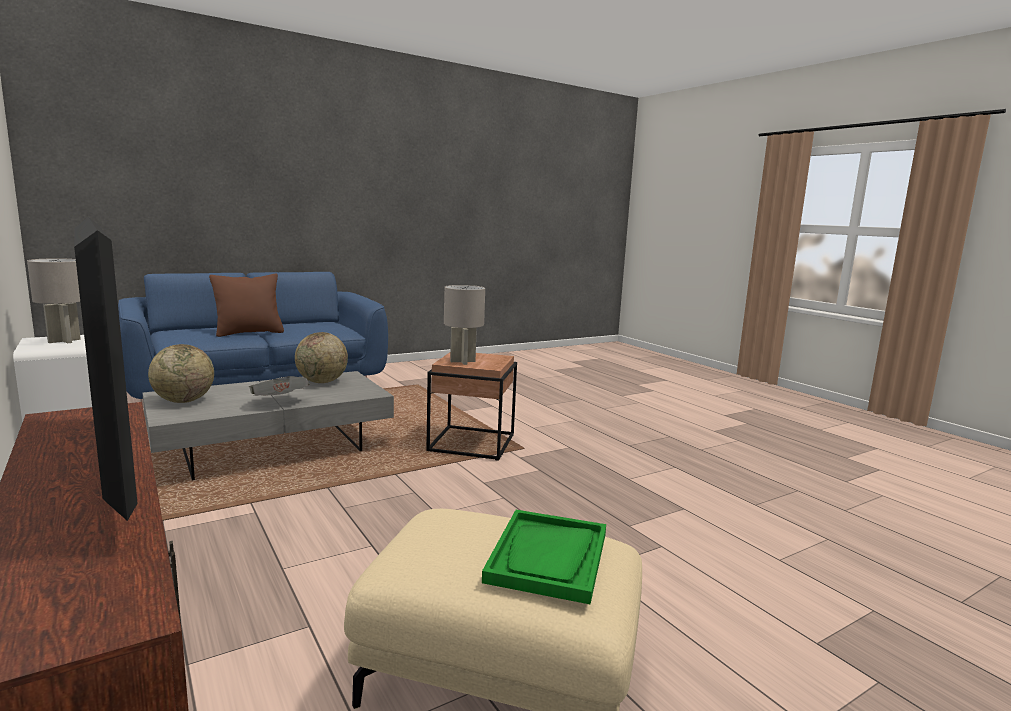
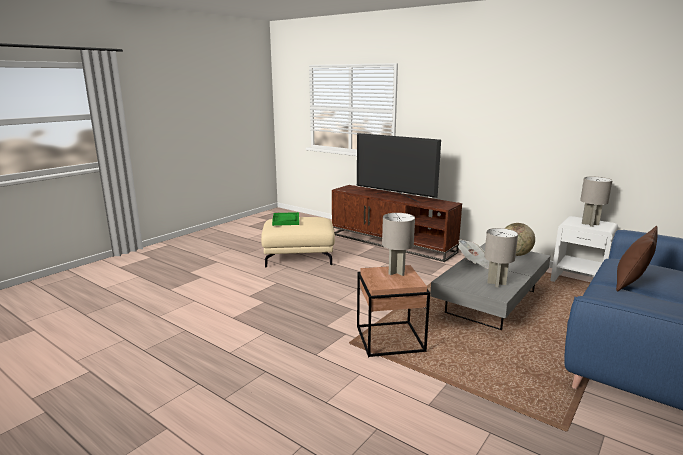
camera: 160 degrees right, 5 degrees up
globe [295,332,348,383] -> grey table lamp [484,228,518,287]

